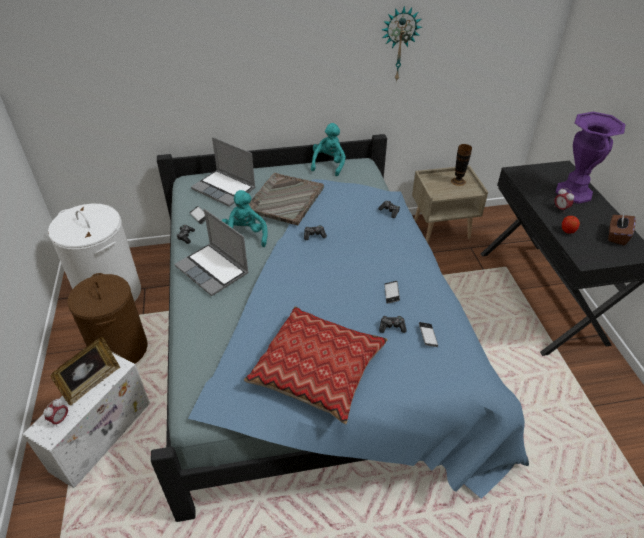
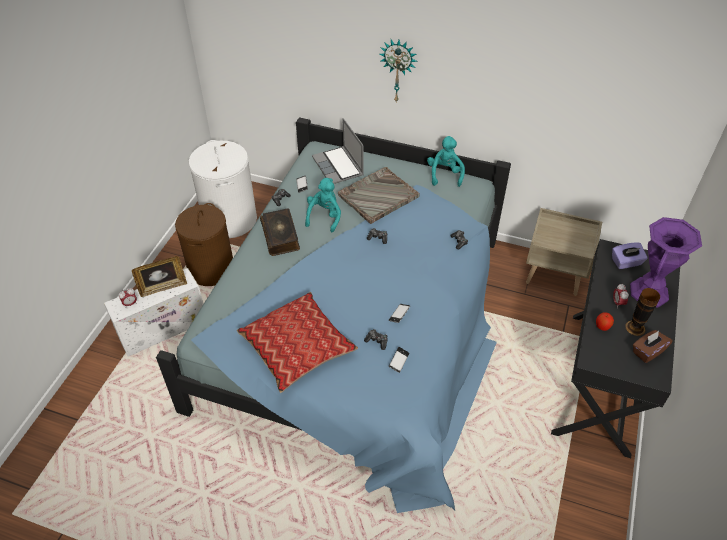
camera: 30 degrees right, 5 degrees up
laptop [174,209,249,296] -> book [260,208,300,256]
turquoise plush toy [311,123,346,176] -> turquoise plush toy turned 45 degrees counterclockwise [427,136,465,187]
wall clock [382,6,422,82] -> wall clock moved to [379,40,418,102]
vase [451,144,472,186] -> vase moved to [625,288,660,336]
none -> purple tissue box [612,242,648,269]

